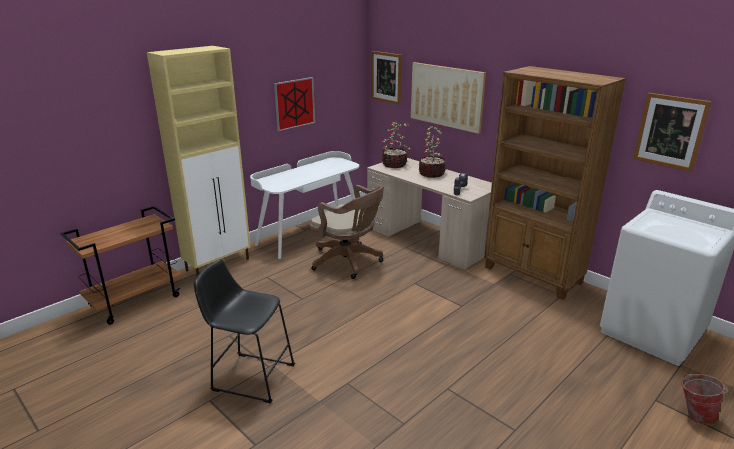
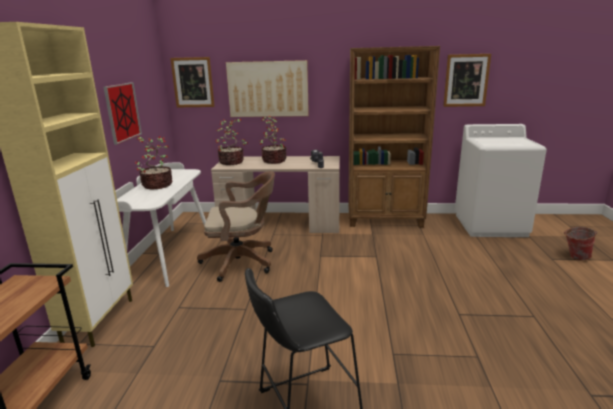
camera: 40 degrees left, 5 degrees down
none -> potted plant [135,135,172,189]

